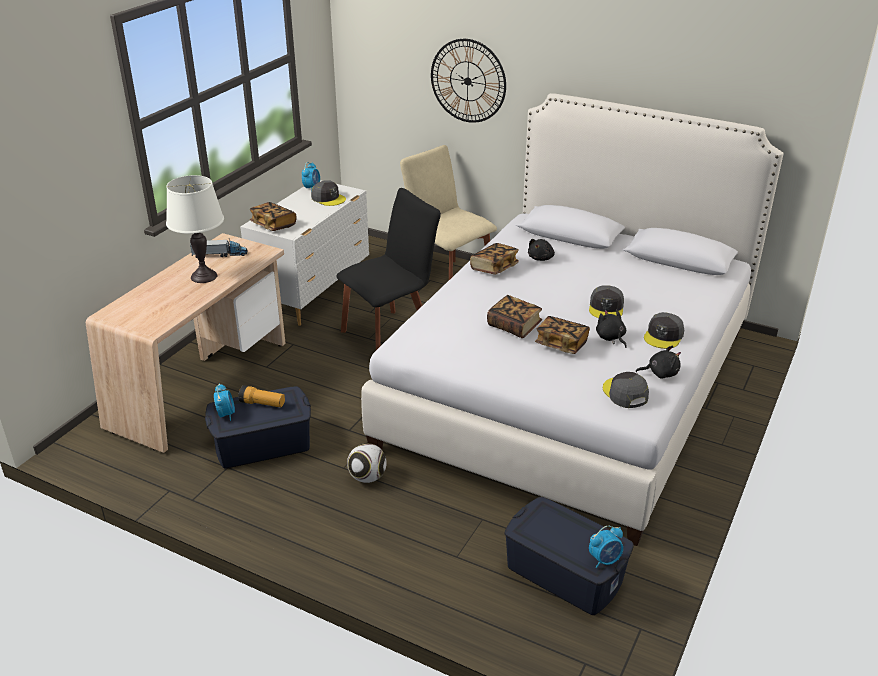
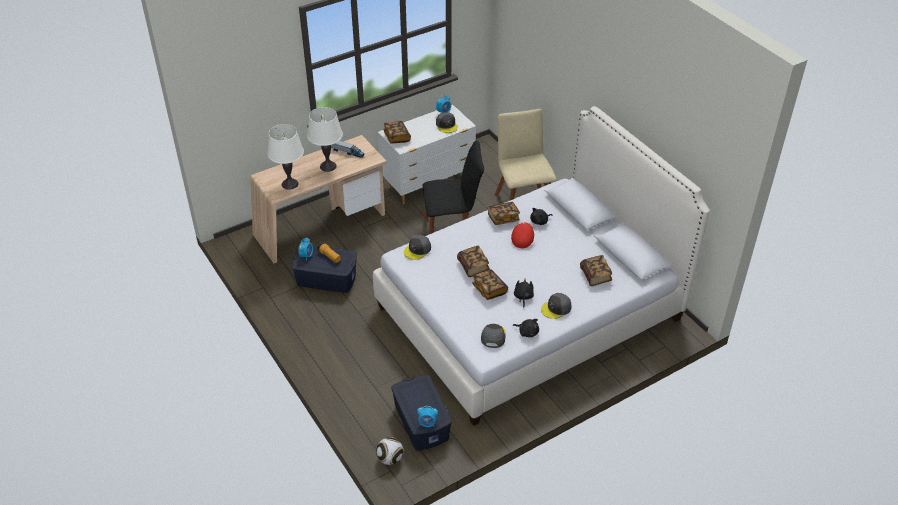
camera: 30 degrees right, 10 degrees up
football [347,443,387,483] -> football moved to [376,437,403,465]
wall clock [431,39,506,123] -> none
grey cap [589,285,624,318] -> grey cap moved to [404,235,431,260]
none -> white table lamp [267,124,304,190]
none -> red cap [511,223,534,248]
none -> book [580,255,612,286]

